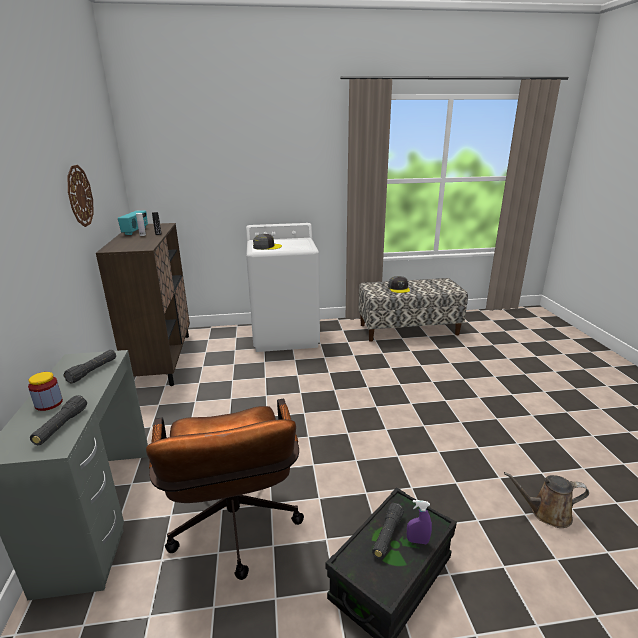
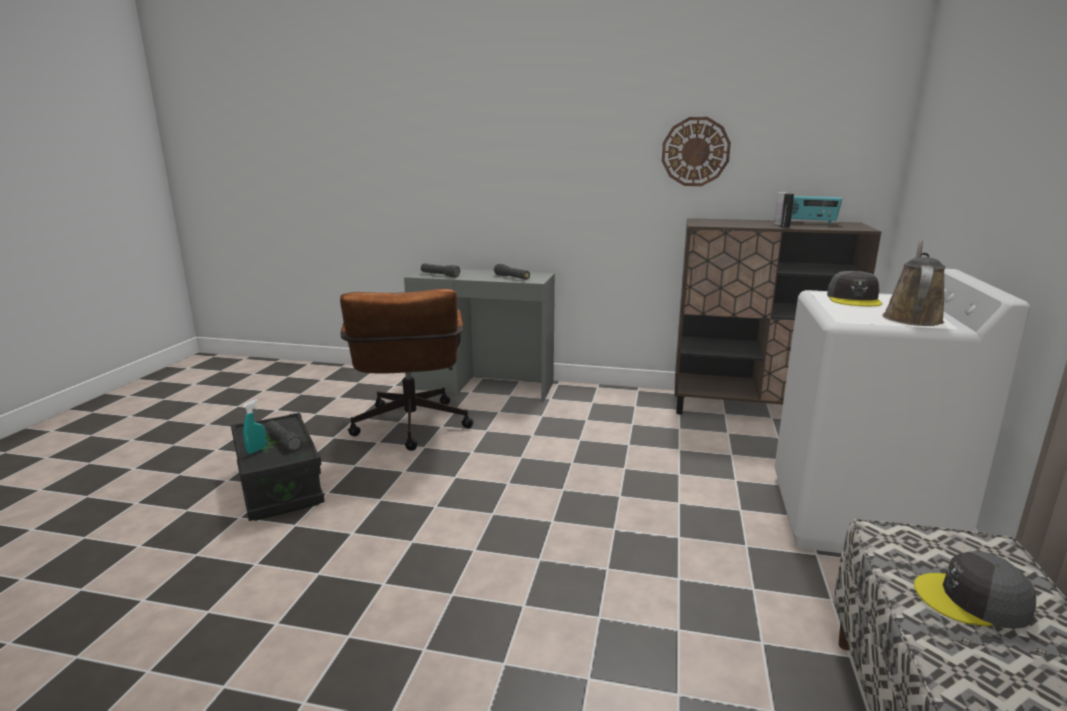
camera: 110 degrees right, 5 degrees down
jar [28,372,63,411] -> none
brown office chair [146,399,304,580] -> brown office chair turned 105 degrees counterclockwise [340,289,473,451]
purple spray bottle [407,500,432,544] -> turquoise spray bottle [243,399,266,454]
brown watering can [504,472,589,528] -> brown watering can moved to [883,240,945,326]

